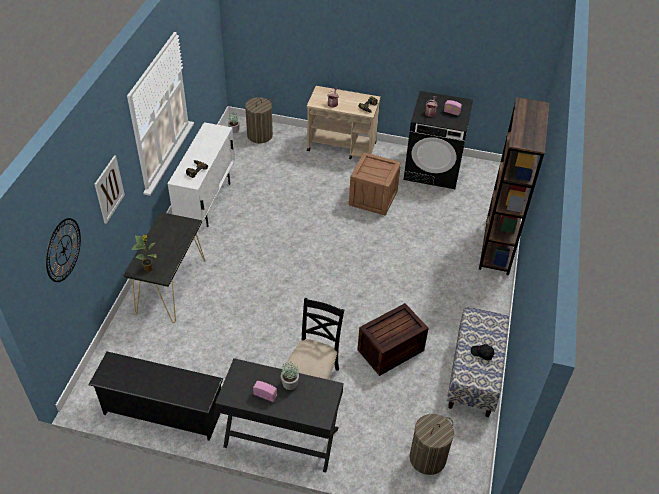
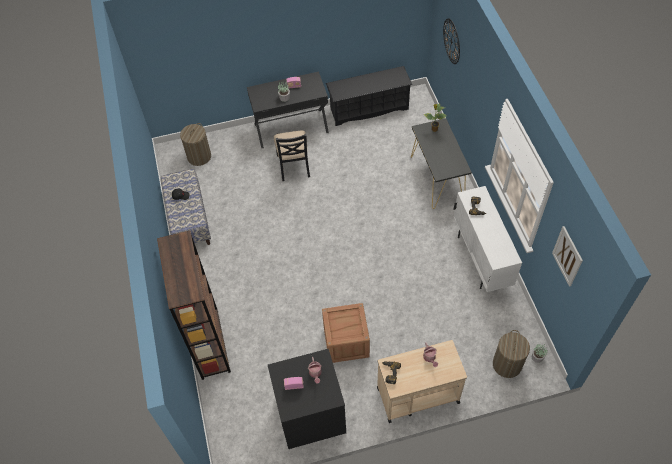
camera: 155 degrees right, 10 degrees up
picture [95,155,125,224] -> picture moved to [552,226,583,287]
crate [357,303,429,376] -> none

